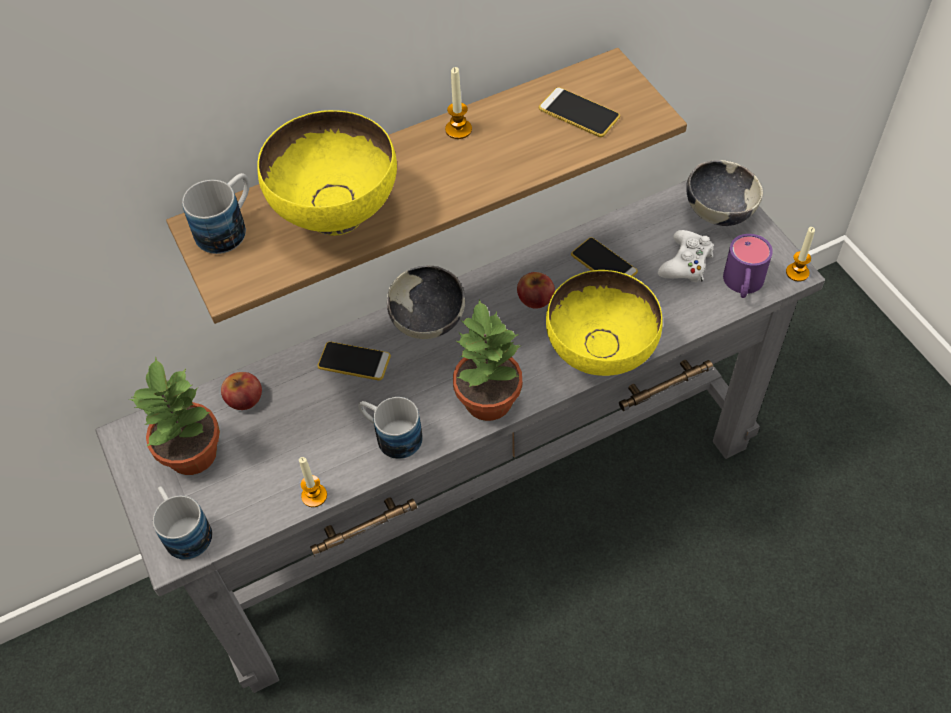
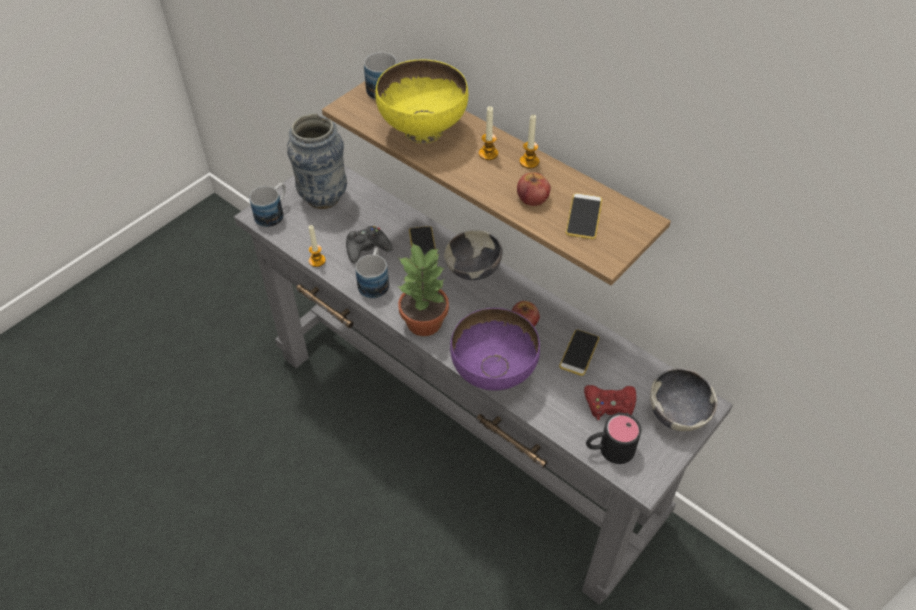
camera: 65 degrees right, 5 degrees down
potted plant [129,356,220,475] -> vase [287,113,347,209]
apple [221,372,262,410] -> apple moved to [517,172,551,206]
yellow bowl [546,270,663,376] -> purple bowl [450,308,540,391]
white game controller [658,230,714,282] -> red game controller [584,385,636,420]
purple mug [723,234,773,298] -> black mug [586,413,641,464]
candle [786,227,815,282] -> candle moved to [479,106,498,160]
none -> black game controller [346,226,392,263]

